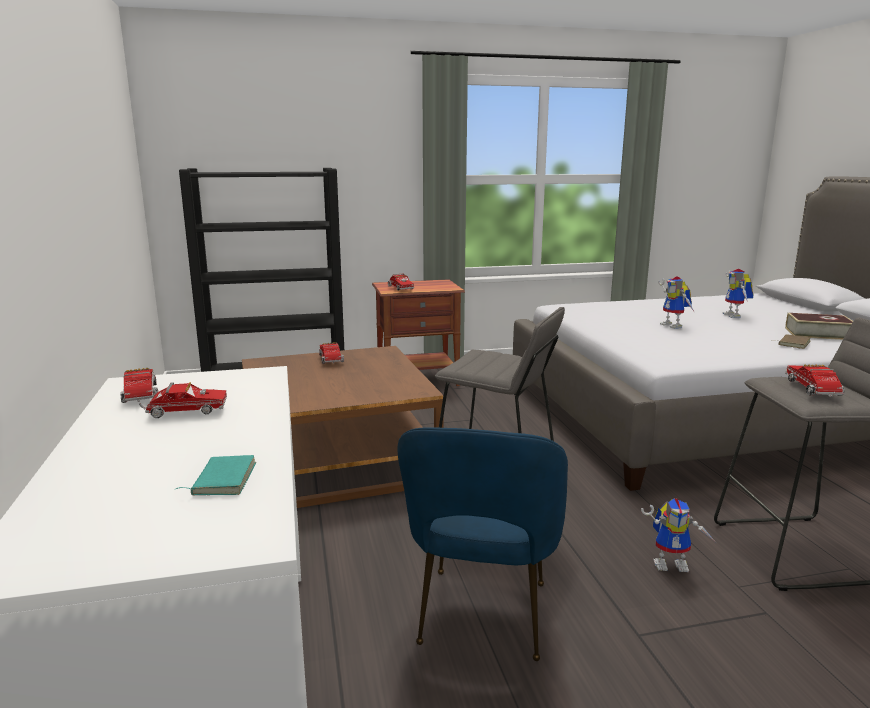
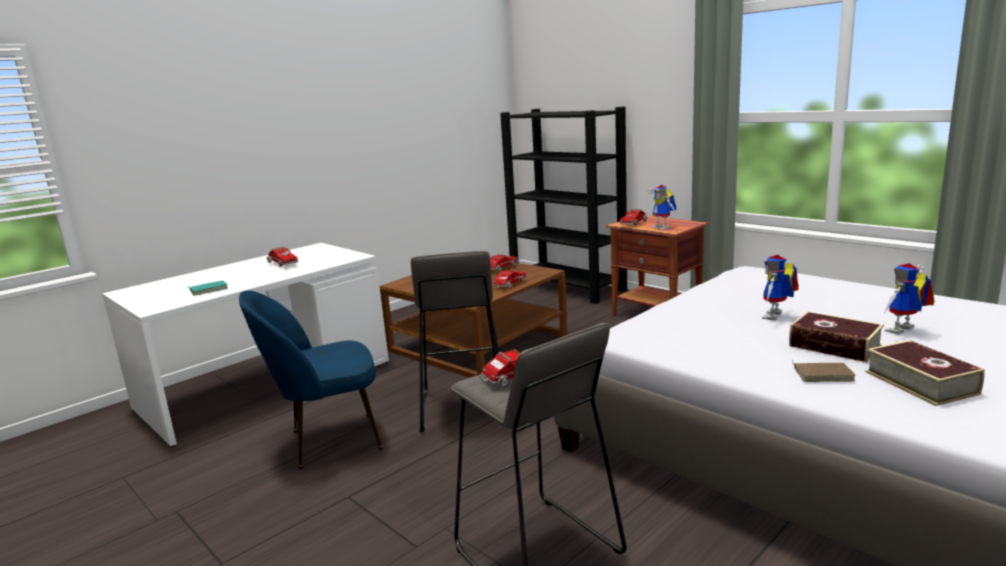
camera: 60 degrees right, 0 degrees up
toy truck [120,368,158,403] -> toy truck moved to [493,269,527,288]
toy robot [641,498,714,572] -> toy robot moved to [648,185,676,230]
none -> book [789,311,884,362]

